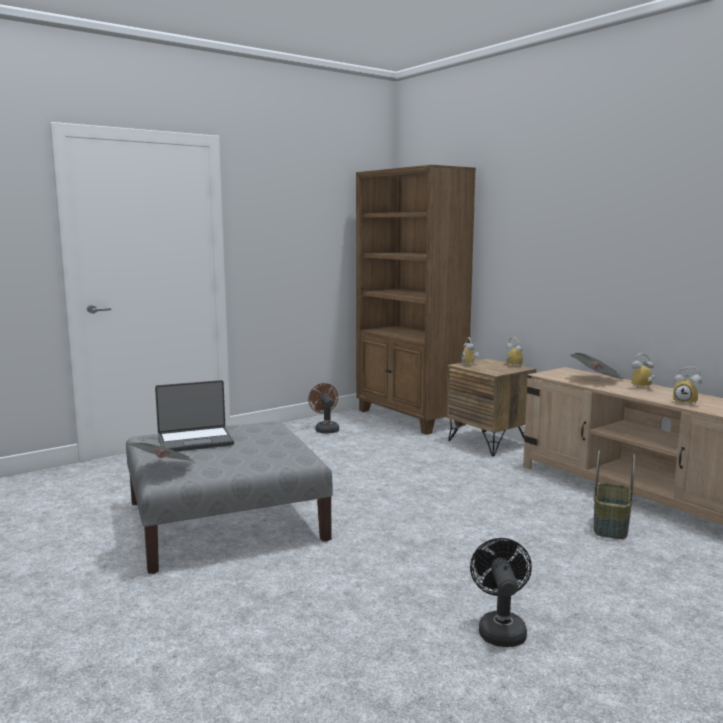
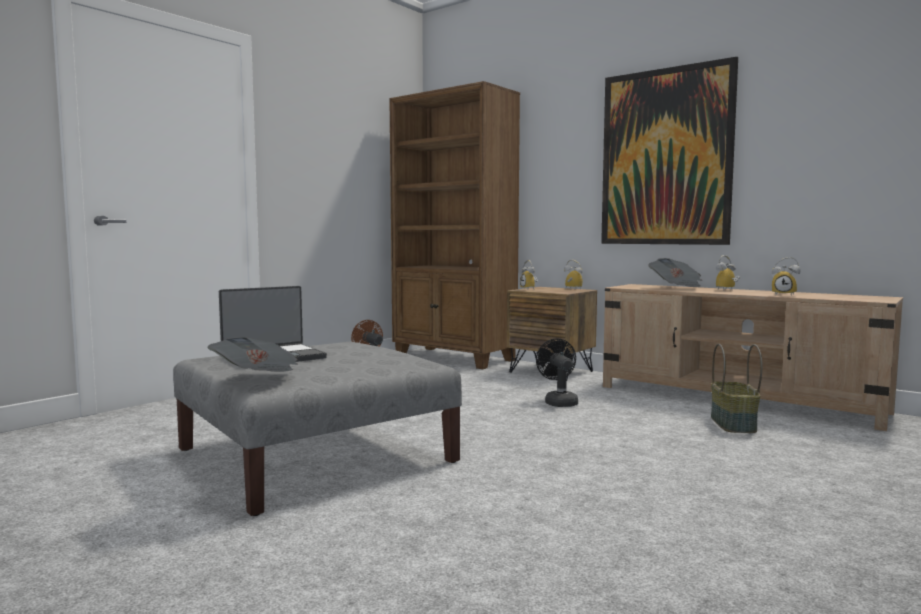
camera: 15 degrees left, 5 degrees down
black fan [470,538,532,647] -> black fan moved to [536,339,578,407]
none -> picture [601,57,738,245]

